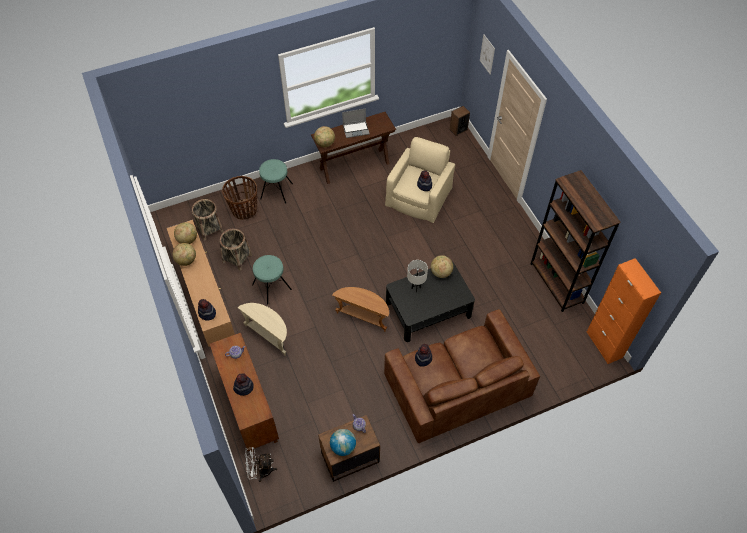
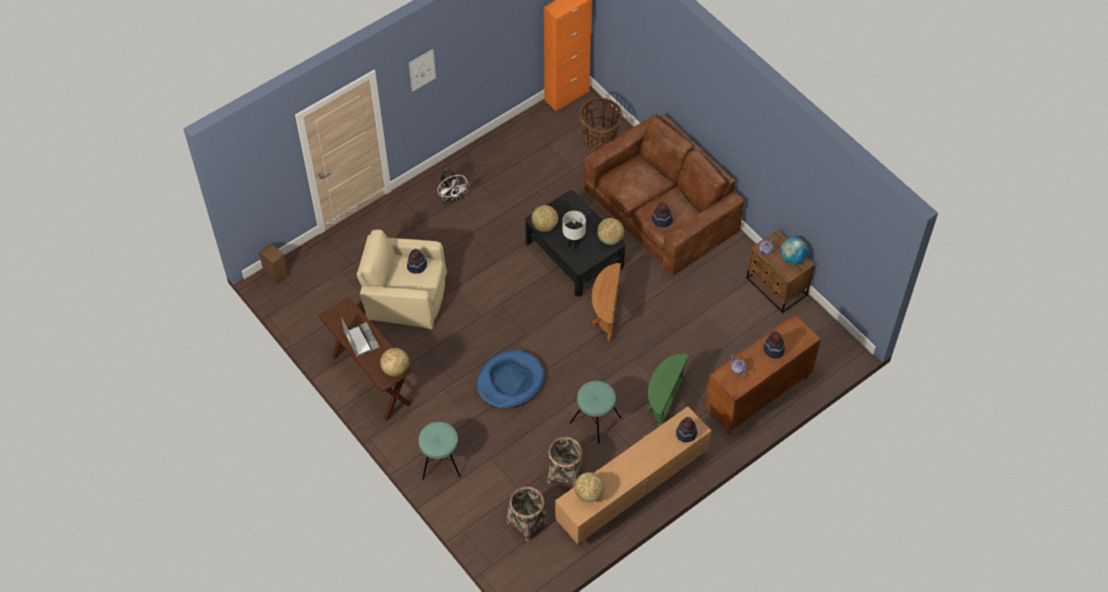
camera: 105 degrees left, 0 degrees up
globe [172,243,196,266] -> globe moved to [597,218,624,245]
basket [222,176,257,220] -> basket moved to [580,98,622,151]
beige side table [238,303,287,356] -> green side table [647,354,689,428]
white fan [245,447,277,482] -> white fan moved to [438,169,470,205]
picture [480,34,495,75] -> picture moved to [409,49,436,92]
brown bookcase [531,170,620,312] -> none
none -> blue dog bed [477,350,544,408]

